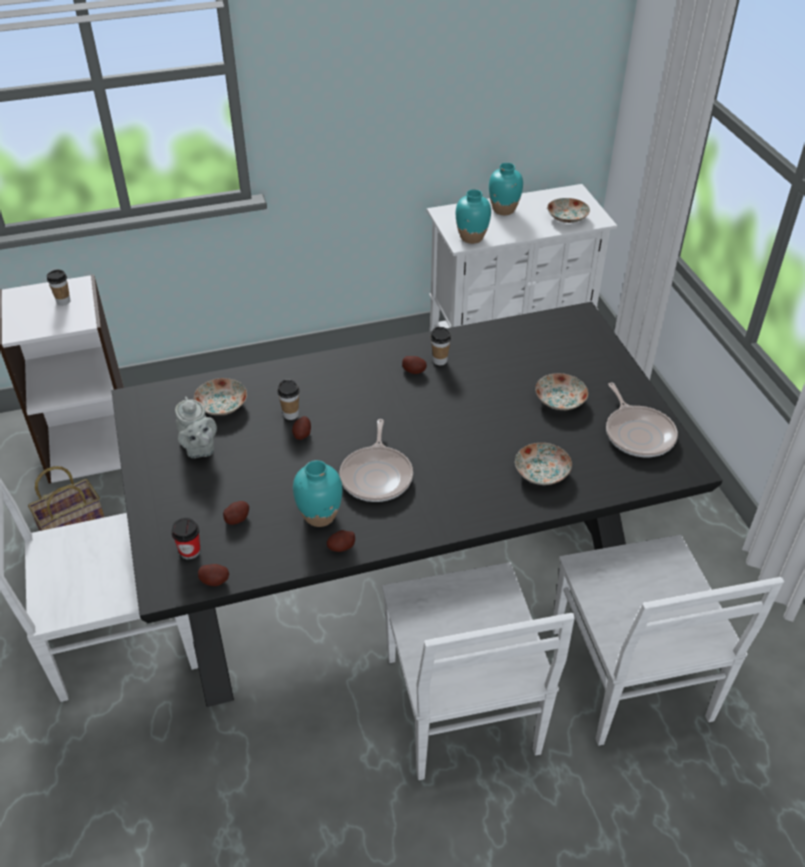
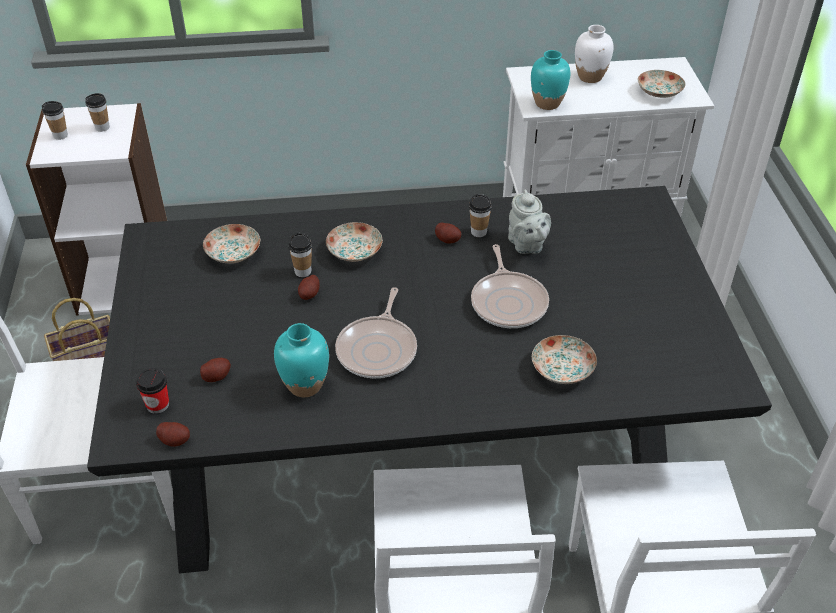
camera: 10 degrees right, 0 degrees up
grey teapot [175,397,217,458] -> grey teapot moved to [508,189,551,254]
potato [327,530,355,552] -> none
turquoise vase [489,163,523,215] -> white vase [575,25,613,83]
plate [535,373,588,410] -> plate moved to [326,222,383,262]
frying pan [606,383,678,457] -> frying pan moved to [471,244,549,328]
none -> cup [42,101,68,140]

